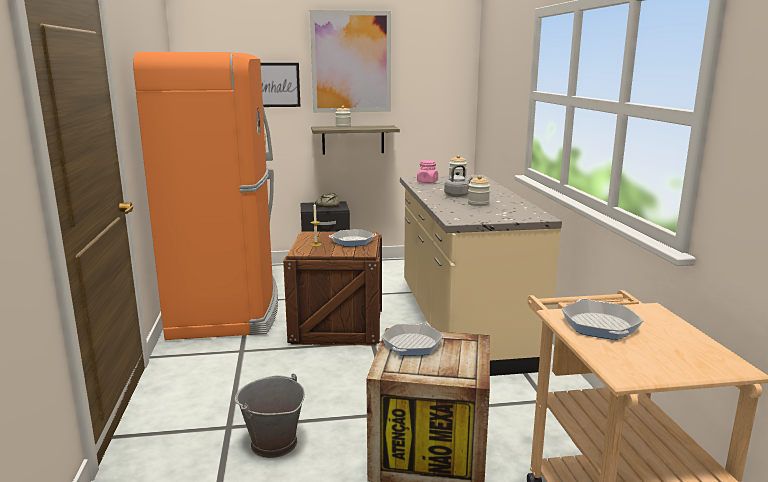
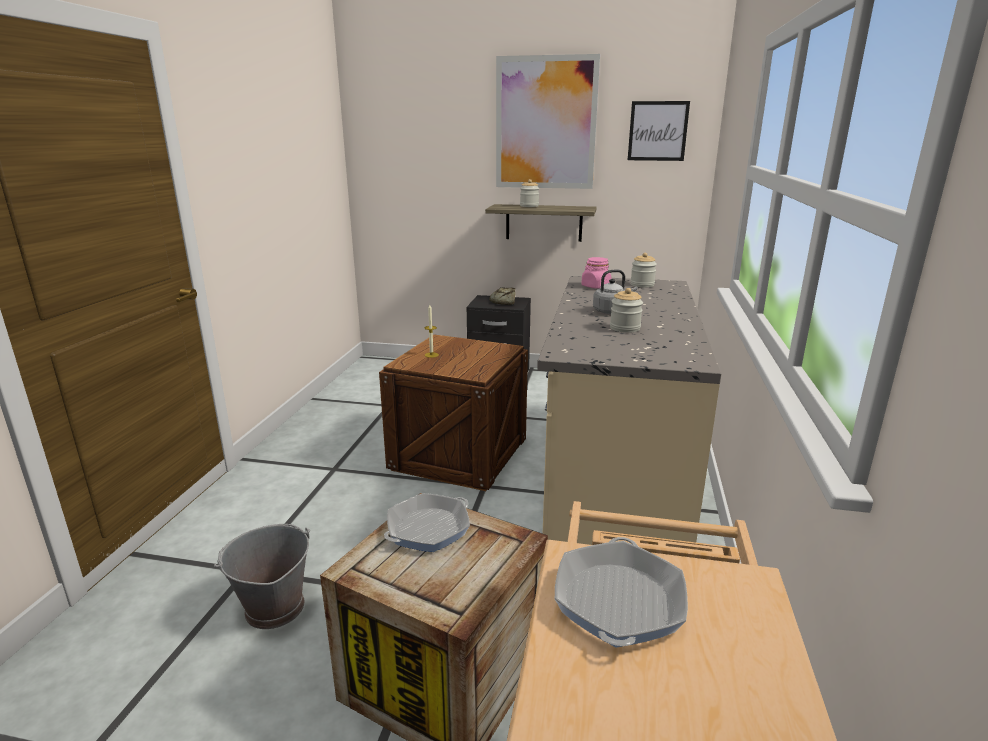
camera: 20 degrees right, 5 degrees up
orange fridge [133,52,278,340] -> none
picture [261,63,300,107] -> picture moved to [628,101,690,161]
frying pan [329,230,377,246] -> none

